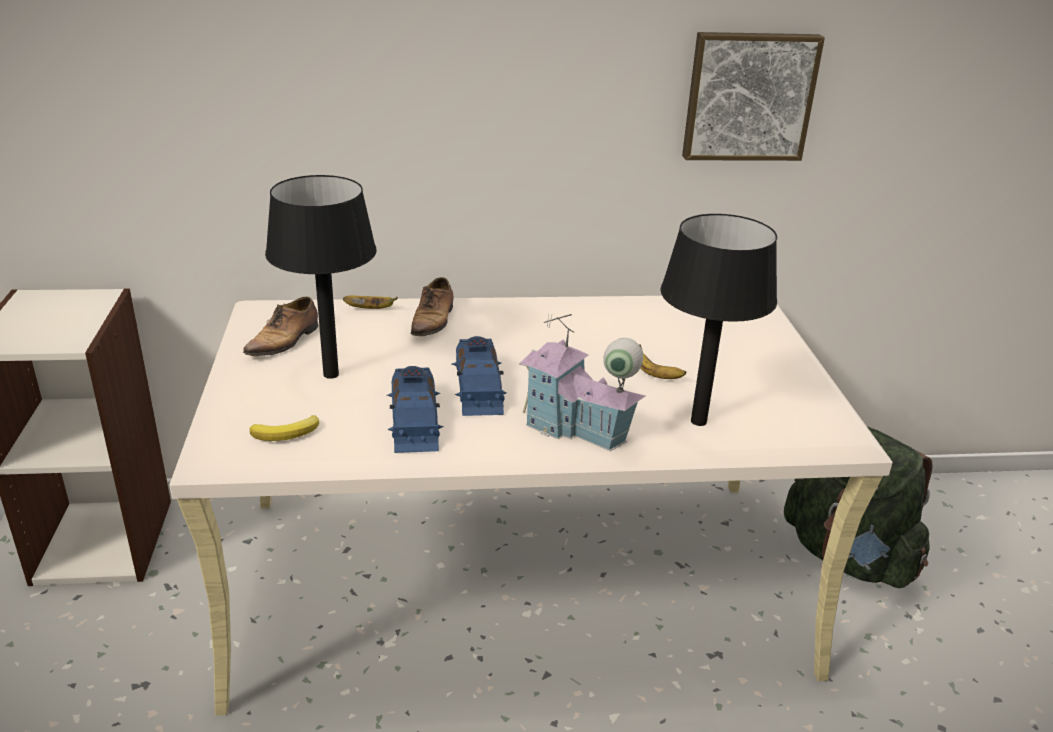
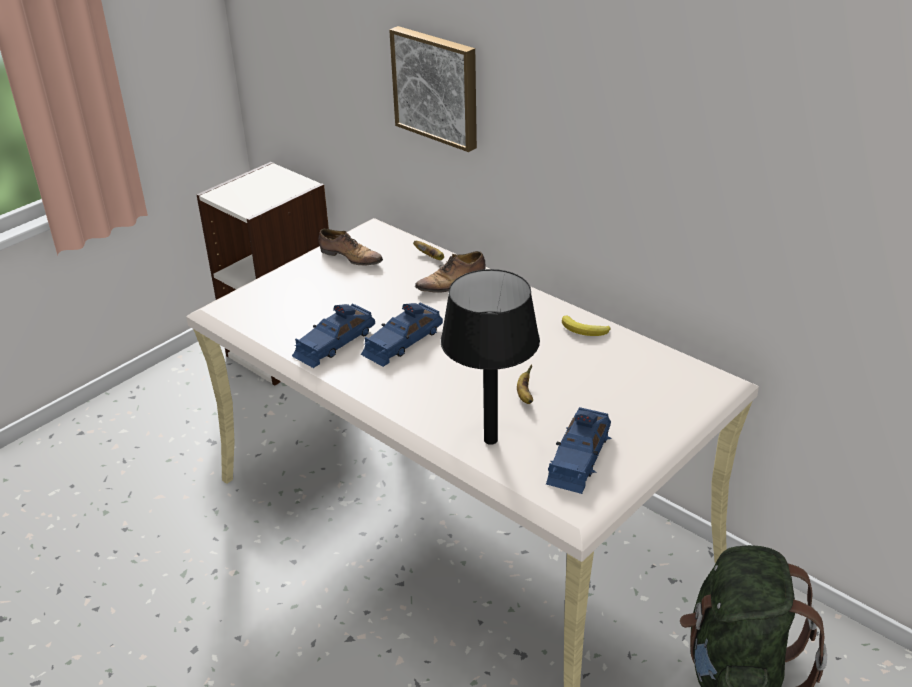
camera: 50 degrees right, 5 degrees up
shoe [243,296,318,356] -> shoe turned 135 degrees counterclockwise [318,229,383,265]
banana [250,415,319,441] -> banana moved to [562,316,611,336]
black table lamp [265,175,377,379] -> none
toy house [519,314,646,451] -> none
picture [682,32,825,161] -> picture moved to [389,26,477,152]
none -> blue toy car [546,407,612,494]

